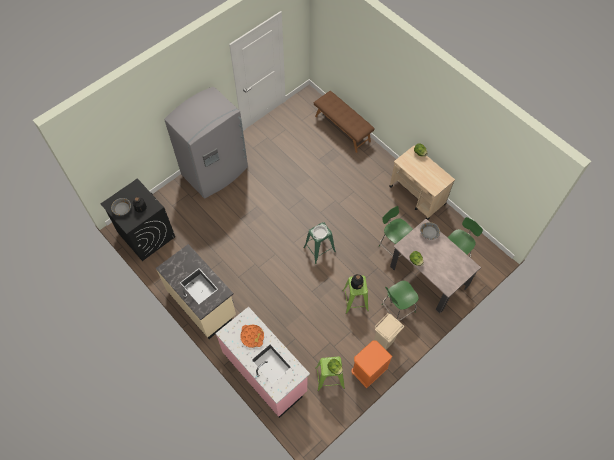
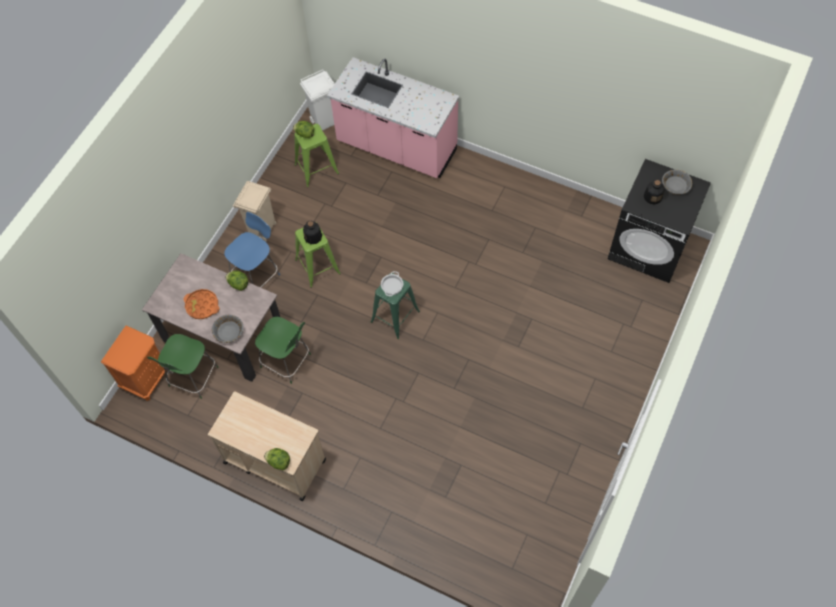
camera: 160 degrees right, 0 degrees up
beige counter [156,244,236,339] -> none
grey fridge [164,87,248,198] -> none
orange tray [240,325,264,348] -> orange tray moved to [183,289,219,319]
brown bench [314,91,375,153] -> none
orange nightstand [351,341,392,388] -> orange nightstand moved to [101,325,167,401]
green chair [382,281,419,321] -> blue chair [224,212,280,288]
none -> white trash can [300,69,335,131]

